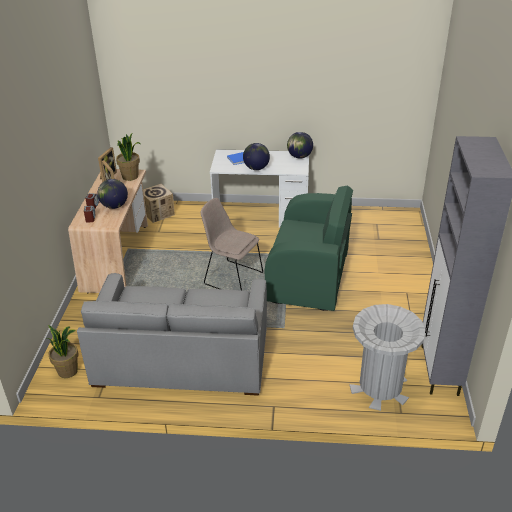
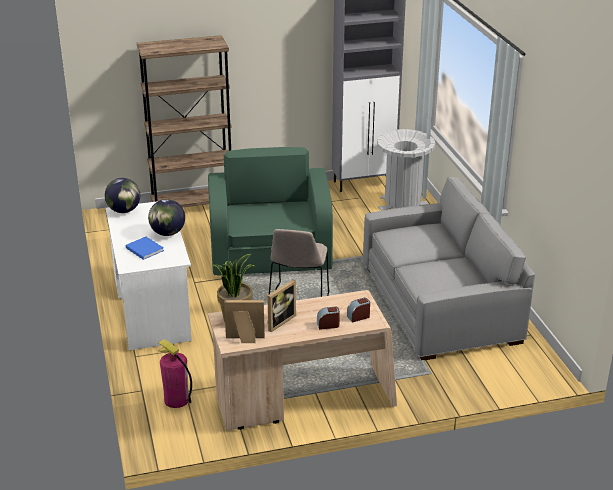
camera: 110 degrees left, 5 degrees down
potted plant [45,325,79,378] -> none
globe [97,179,128,209] -> none
cardboard box [143,184,175,223] -> fire extinguisher [158,339,192,408]
none -> brown bookcase [137,35,231,208]

